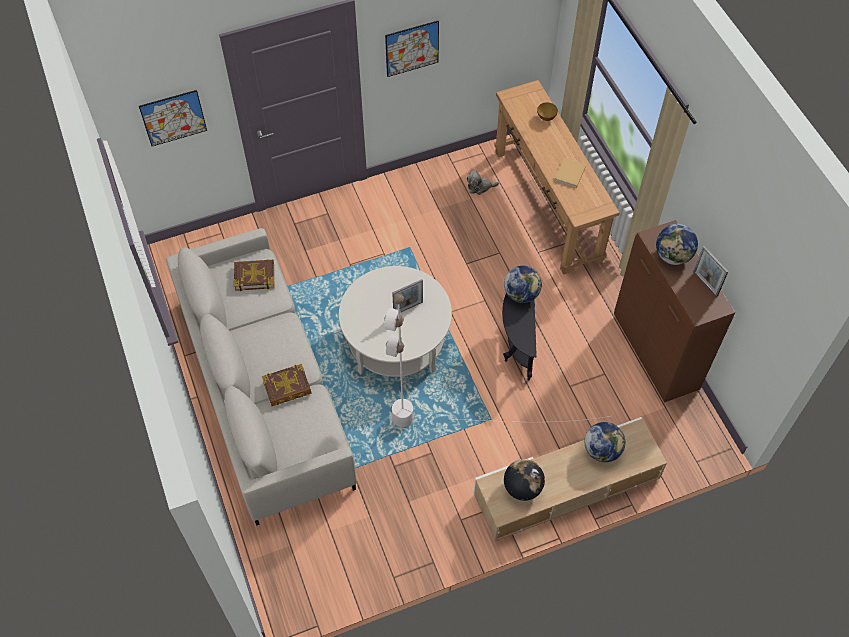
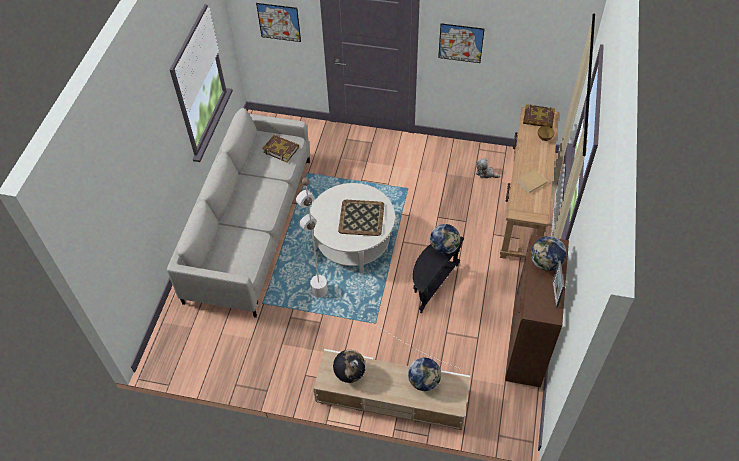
camera: 35 degrees right, 5 degrees down
book [262,364,312,406] -> book moved to [523,104,555,128]
picture frame [392,279,423,312] -> tray [338,200,384,236]

